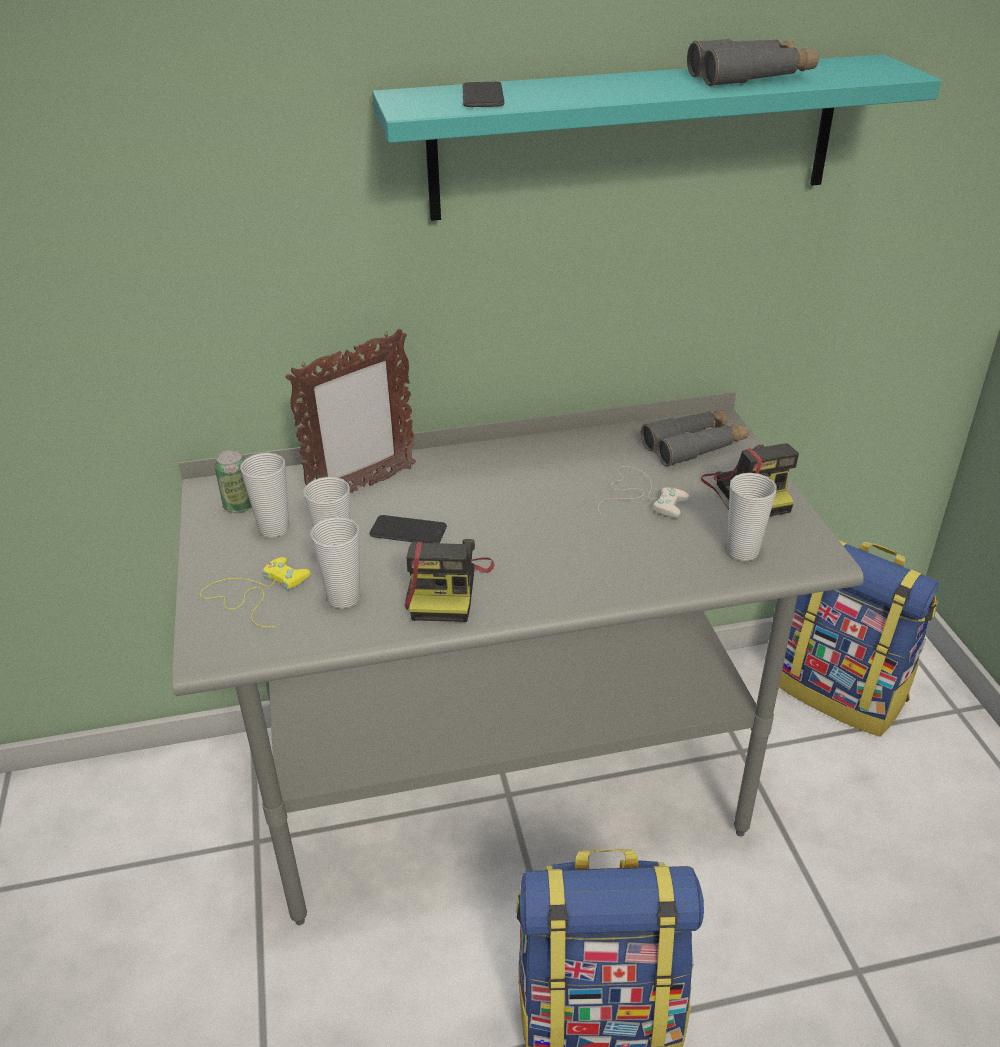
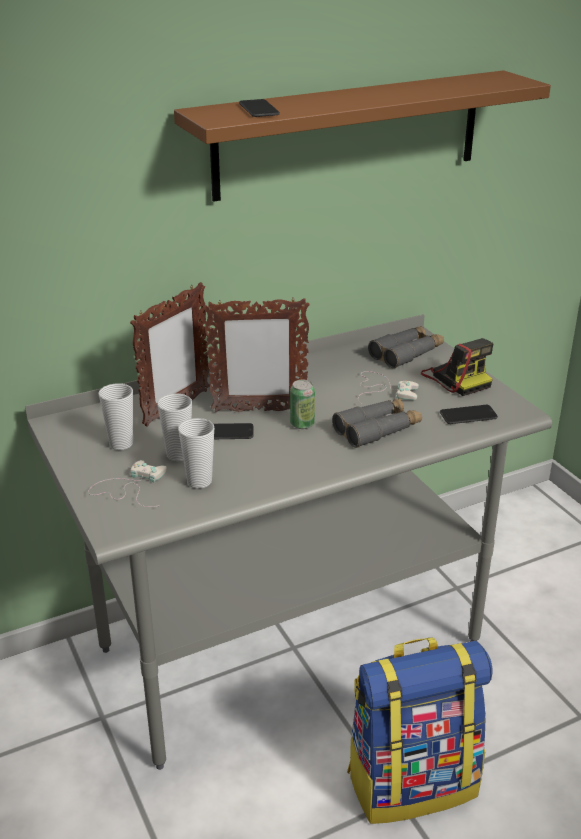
camera: 15 degrees left, 5 degrees down
yellow game controller [200,557,311,627] -> white game controller [88,460,167,507]
can [214,450,252,513] -> can moved to [290,380,315,429]
turquoise shelf [372,54,941,221] -> brown shelf [174,70,551,202]
camera [405,539,494,622] -> none
grey binoculars [687,38,819,86] -> grey binoculars moved to [332,398,422,448]
cup [727,473,777,561] -> phone [440,405,498,424]
backpack [779,540,939,737] -> none
none -> picture frame [203,297,309,412]

